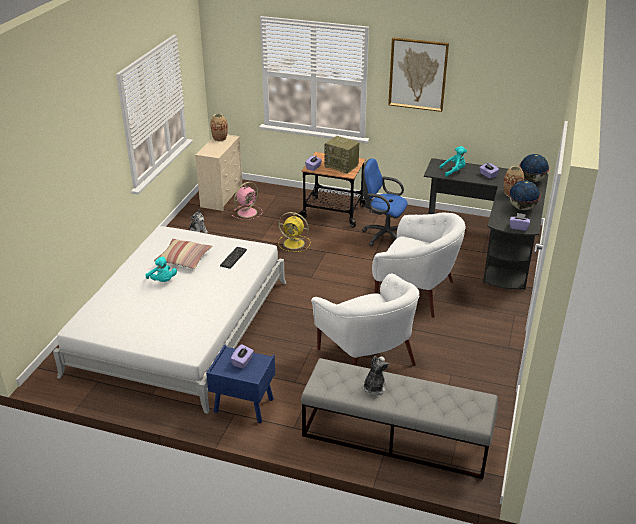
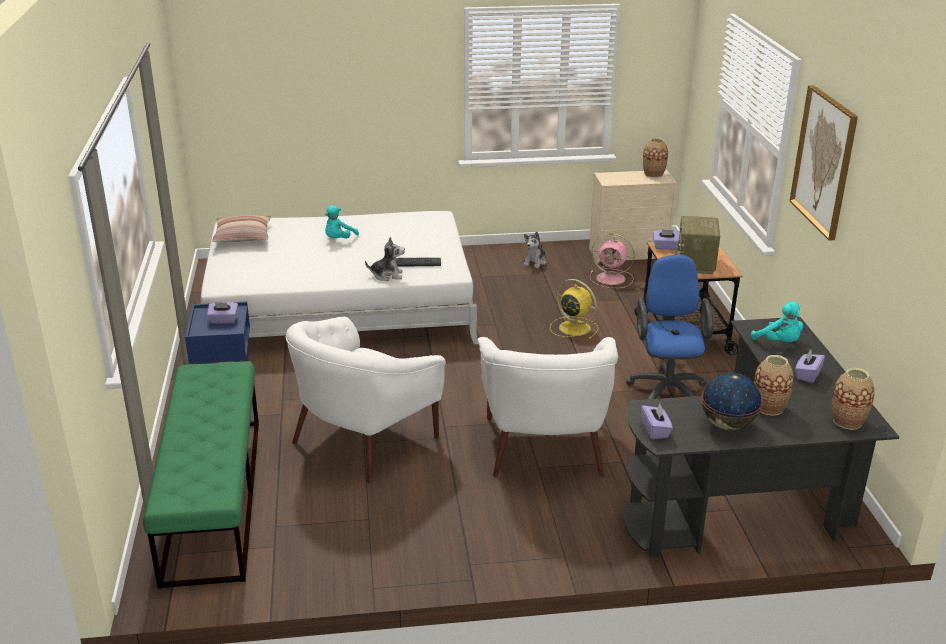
camera: 65 degrees right, 5 degrees down
pillow [154,239,213,269] -> pillow moved to [212,215,271,242]
yellow fan [279,212,310,252] -> yellow fan turned 135 degrees clockwise [550,279,599,339]
grey bench [301,358,498,479] -> green bench [143,361,259,589]
plush toy [362,356,389,395] -> plush toy moved to [365,237,405,281]
globe [519,154,549,182] -> vase [831,368,875,430]

